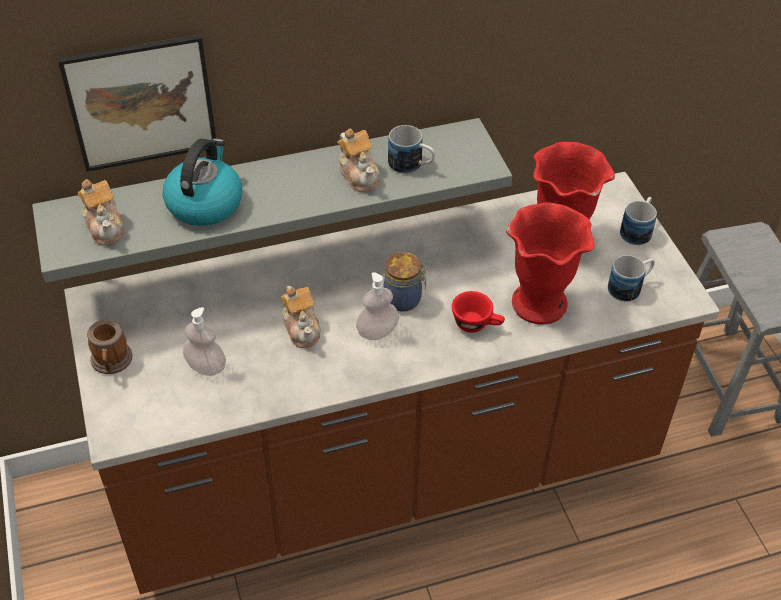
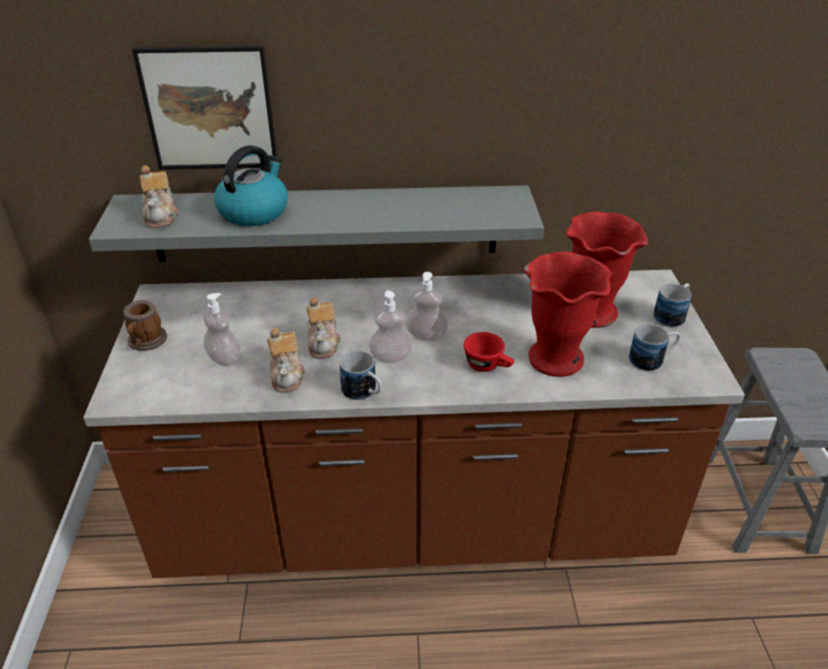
camera: 15 degrees right, 10 degrees down
teapot [337,128,380,192] -> teapot moved to [267,328,305,393]
jar [383,252,426,312] -> soap dispenser [406,272,448,341]
mug [388,125,435,174] -> mug moved to [340,351,382,400]

